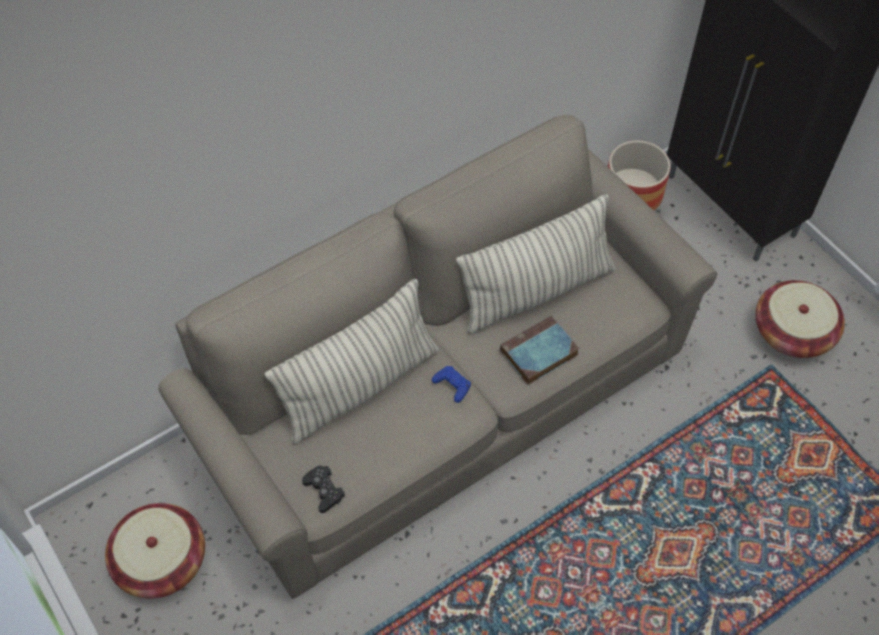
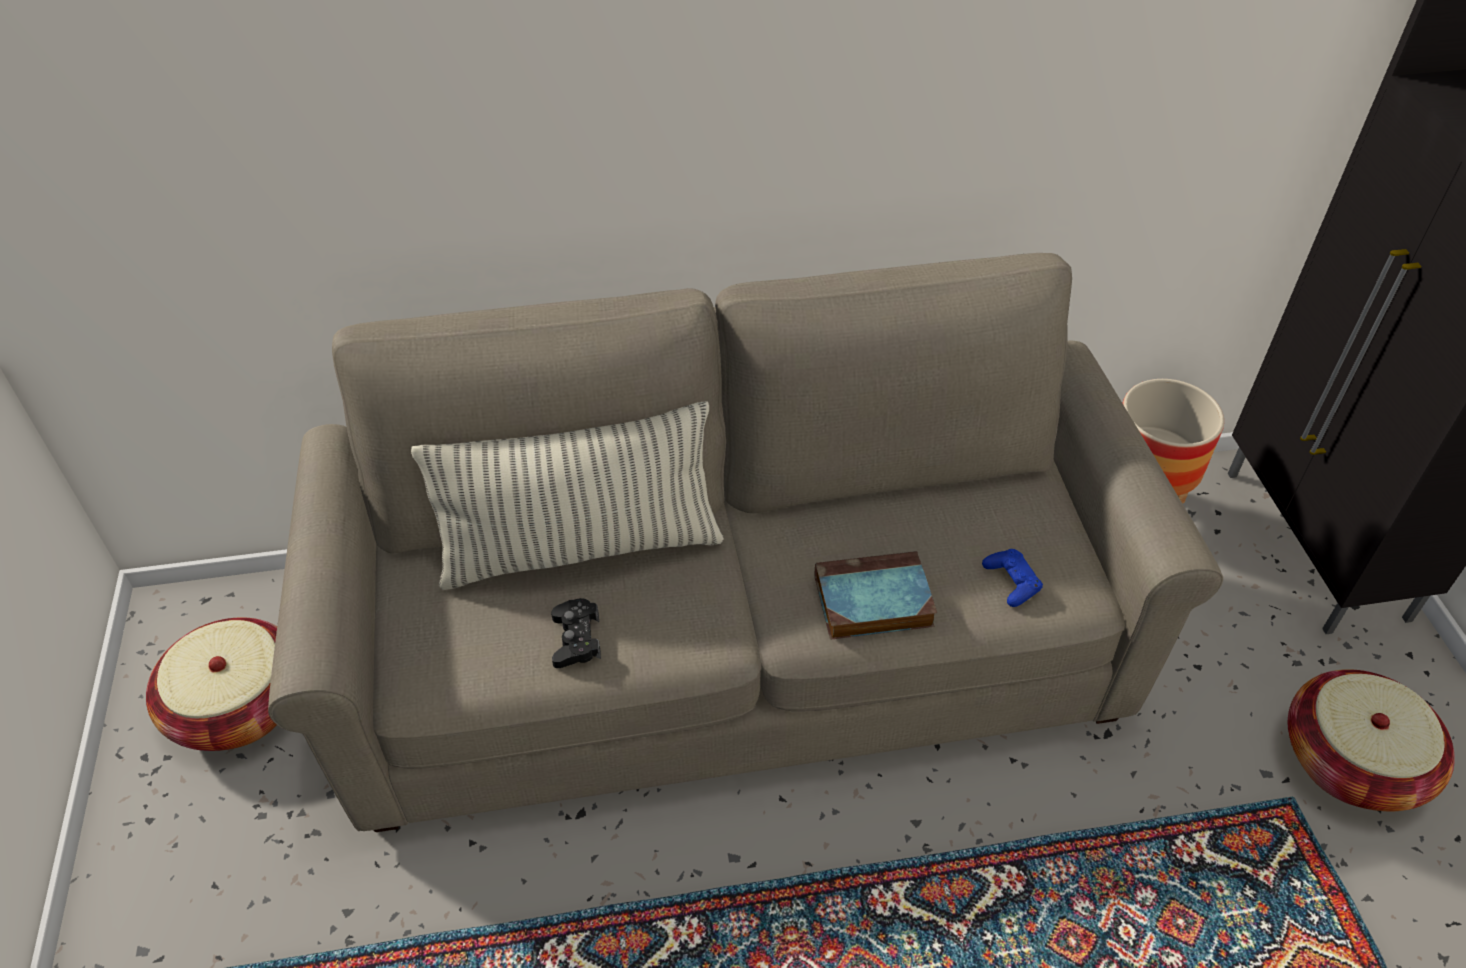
camera: 25 degrees right, 10 degrees down
black game controller [302,466,345,513] -> black game controller moved to [551,598,601,668]
blue game controller [432,366,471,403] -> blue game controller moved to [982,549,1043,607]
pillow [456,194,615,334] -> none

